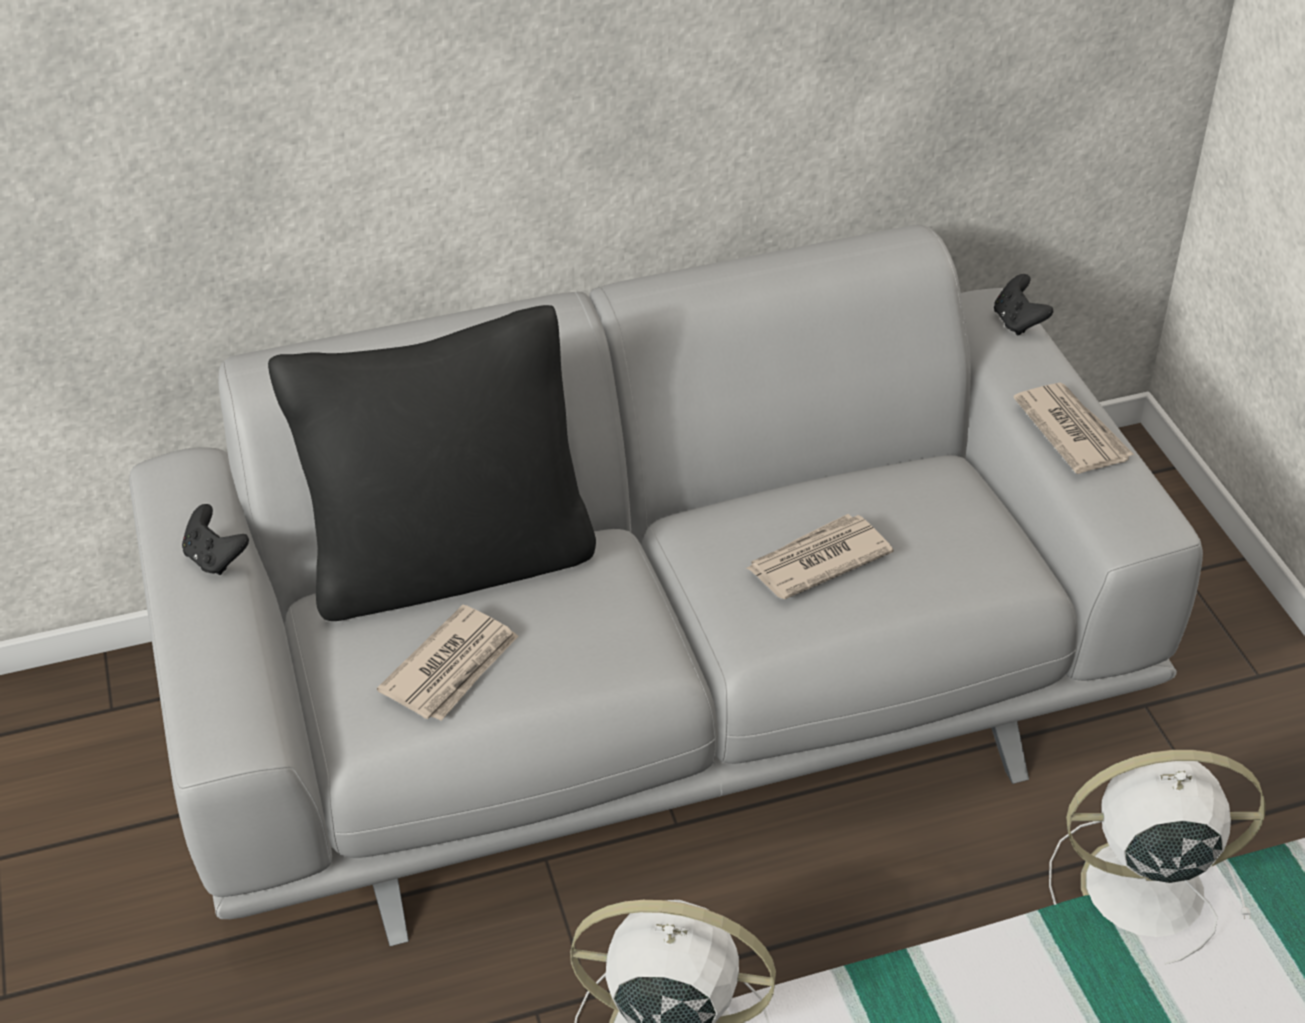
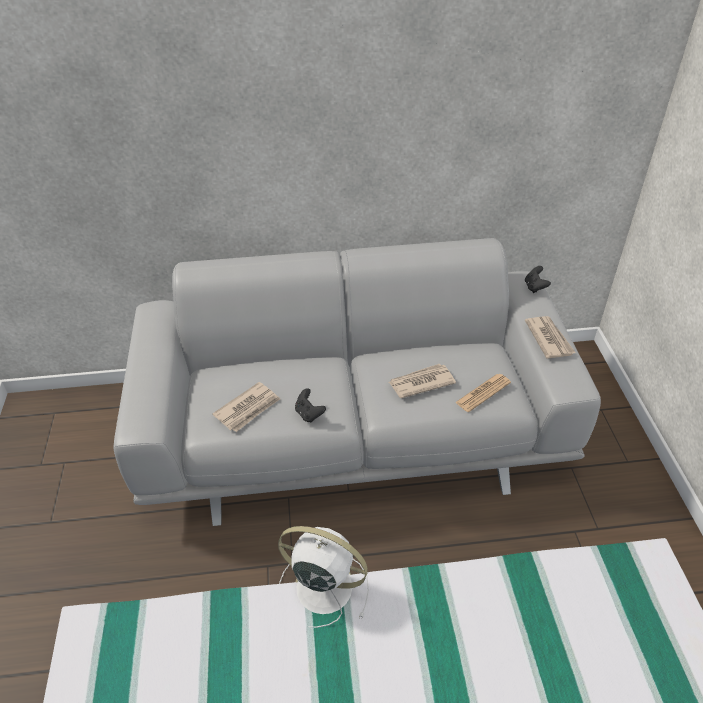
camera: 10 degrees right, 0 degrees up
black game controller [182,504,249,575] -> black game controller moved to [295,388,326,423]
black pillow [268,305,596,621] -> none
white fan [1049,750,1266,965] -> none
none -> newspaper [455,374,511,412]

